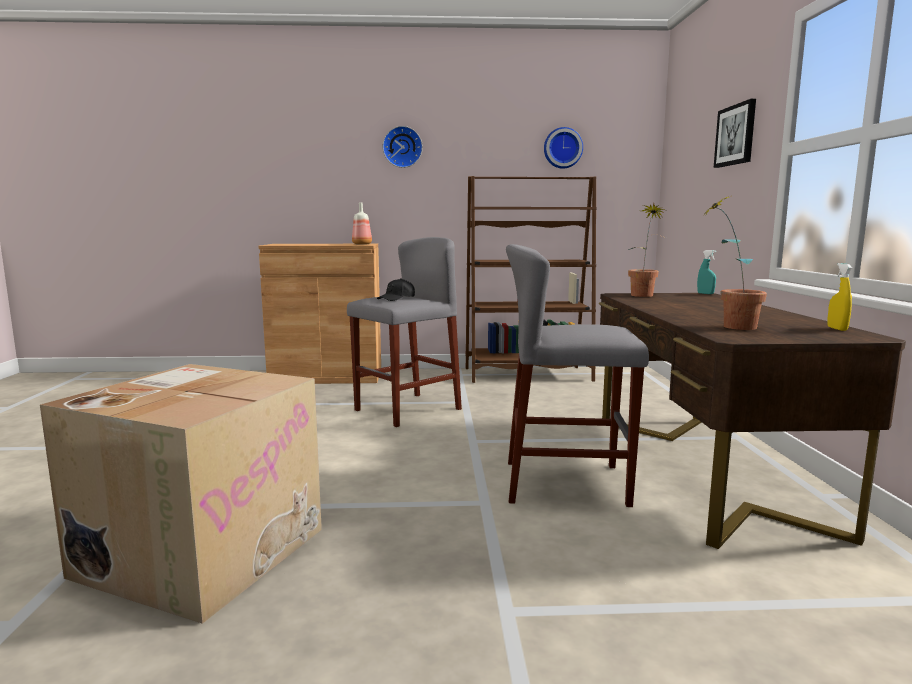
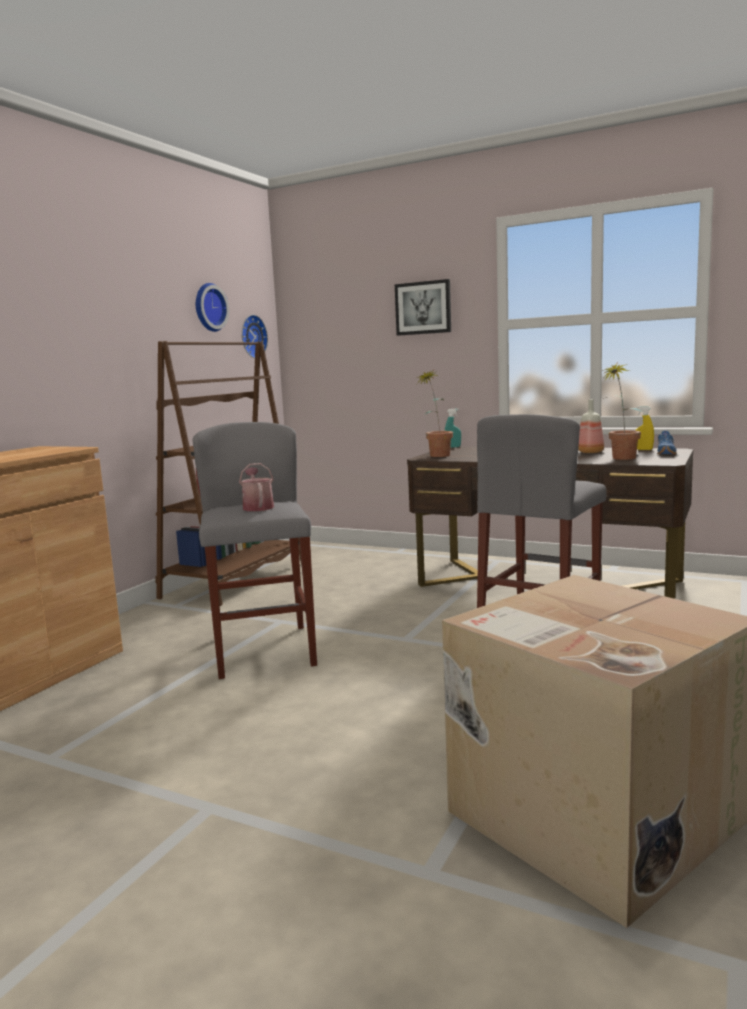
camera: 60 degrees left, 0 degrees up
bottle [352,203,372,245] -> bottle moved to [578,399,604,453]
black cap [377,278,415,301] -> watering can [239,463,274,511]
wall clock [383,126,423,168] -> wall clock moved to [242,315,268,359]
none -> blue shoe [657,430,677,454]

